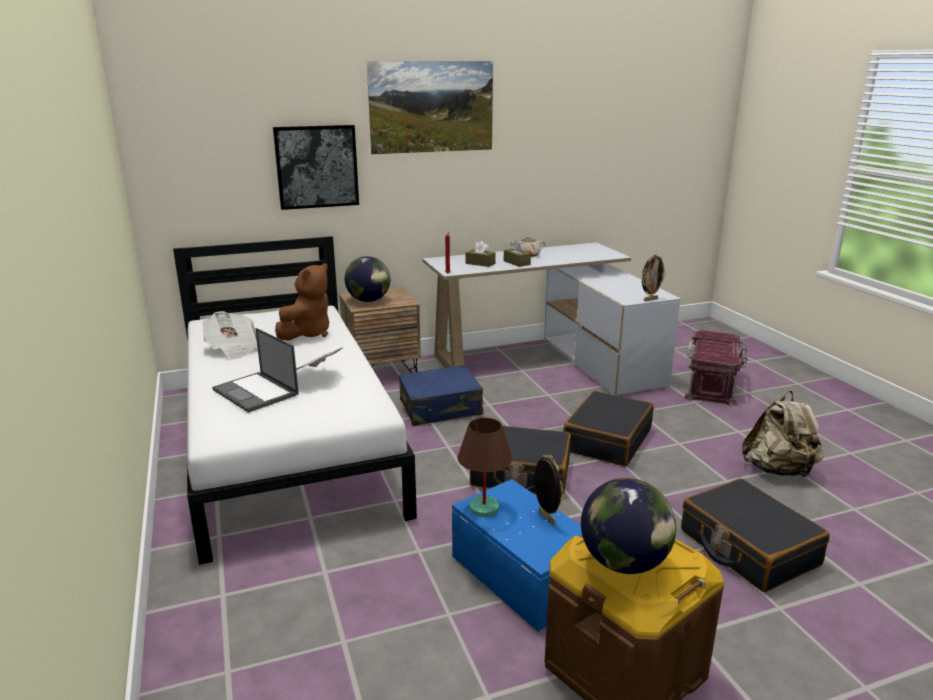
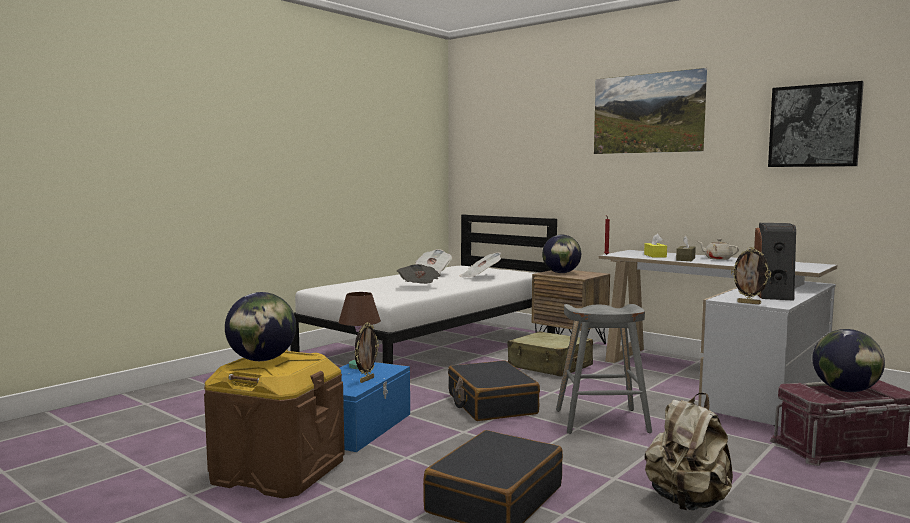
camera: 60 degrees right, 15 degrees down
laptop [212,328,299,413] -> none
picture [273,125,359,210] -> picture moved to [768,81,864,167]
brown plush toy [275,263,329,341] -> newspaper [460,252,502,277]
blue suitcase [399,365,483,426] -> beige suitcase [508,331,593,377]
brown tissue box [466,241,496,267] -> yellow tissue box [644,233,667,257]
black suitcase [563,391,654,467] -> grey stool [556,304,652,434]
none -> speaker [754,223,796,301]
none -> globe [812,329,885,392]

